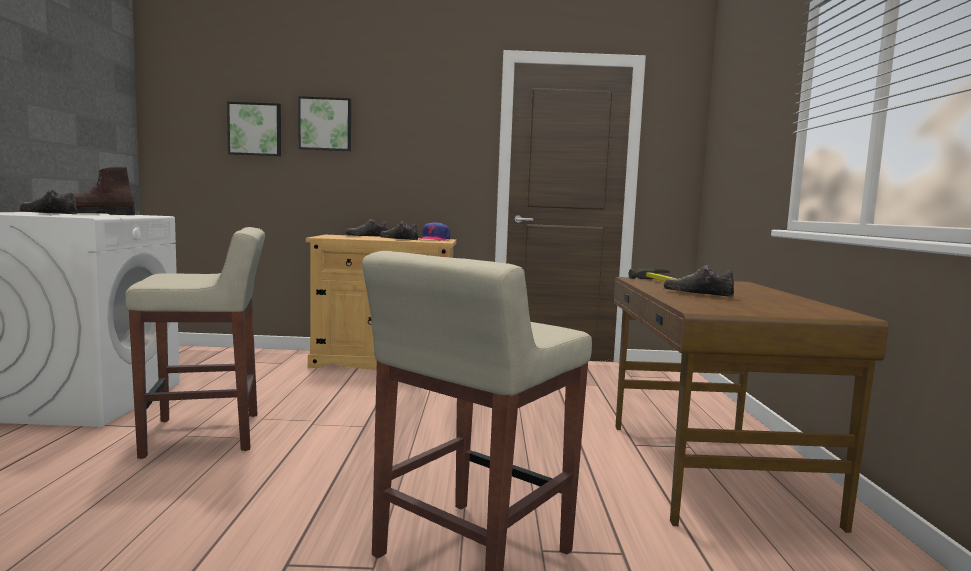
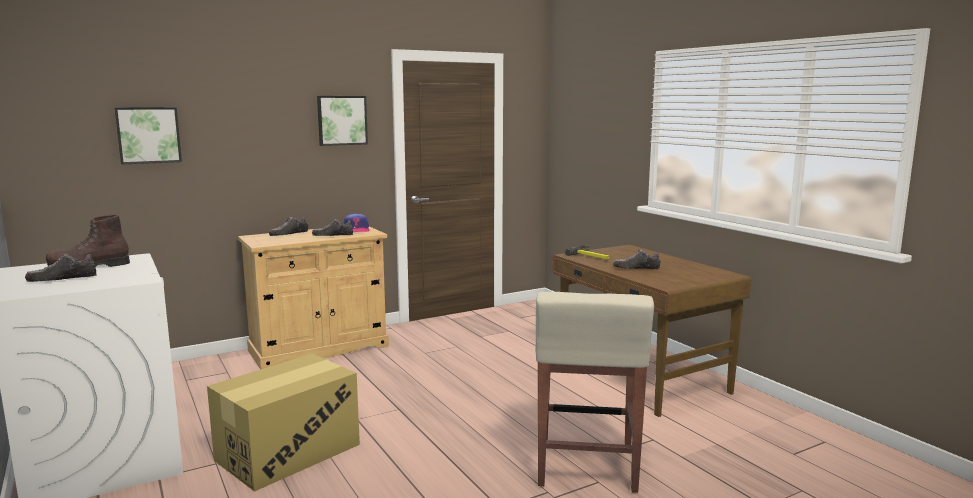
camera: 30 degrees left, 5 degrees up
beige stool [125,227,265,459] -> cardboard box [207,354,360,492]
picture [298,96,351,151] -> picture moved to [317,96,368,146]

